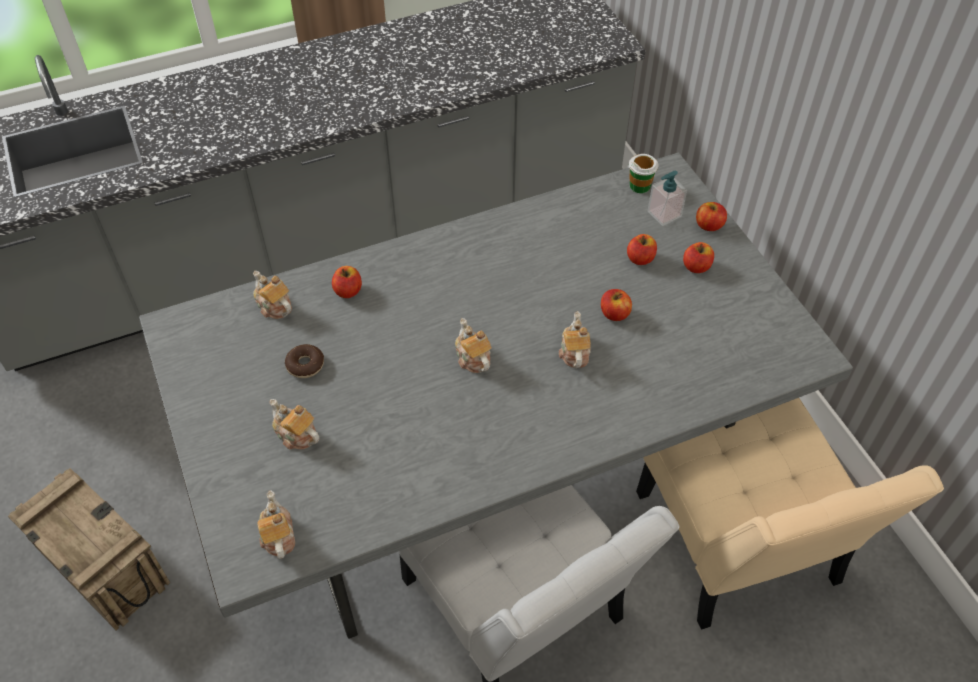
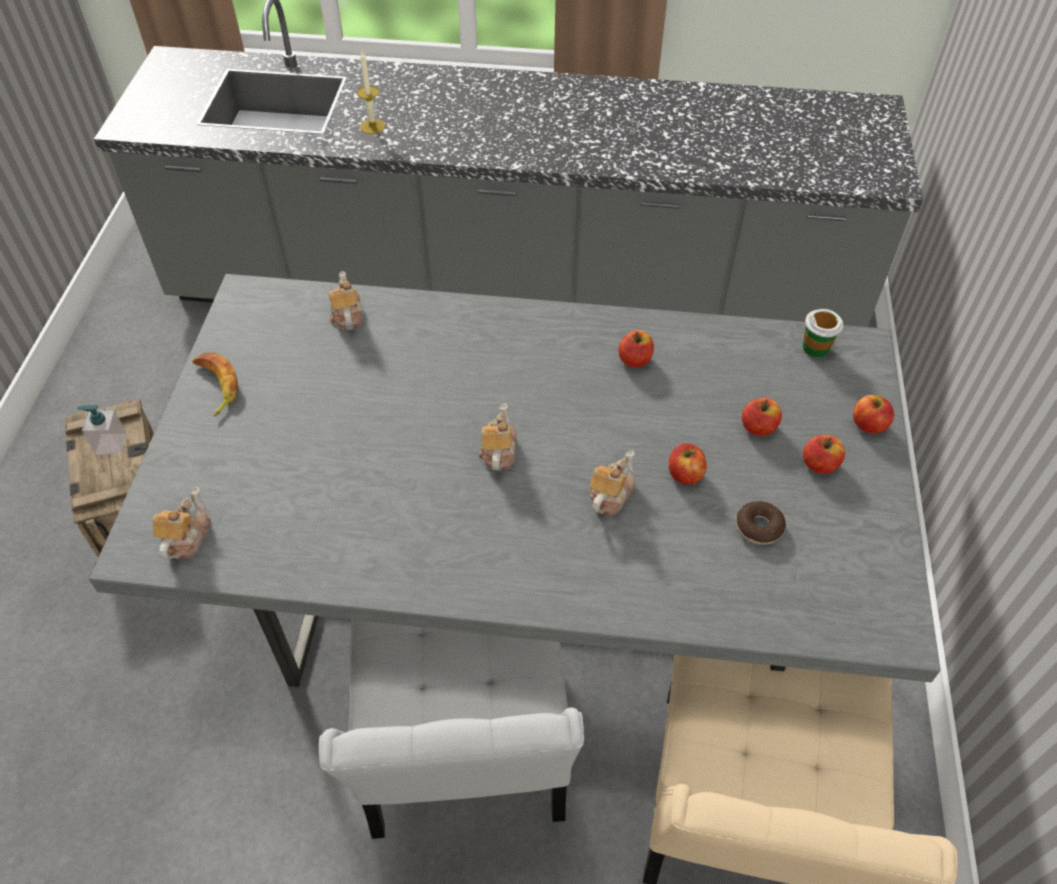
camera: 30 degrees right, 0 degrees up
teapot [269,399,320,450] -> none
donut [285,344,324,378] -> donut moved to [736,501,786,545]
apple [332,266,362,298] -> apple moved to [618,330,654,368]
soap dispenser [648,170,687,226] -> soap dispenser moved to [77,405,127,454]
none -> banana [192,353,238,416]
none -> candle [357,51,386,134]

